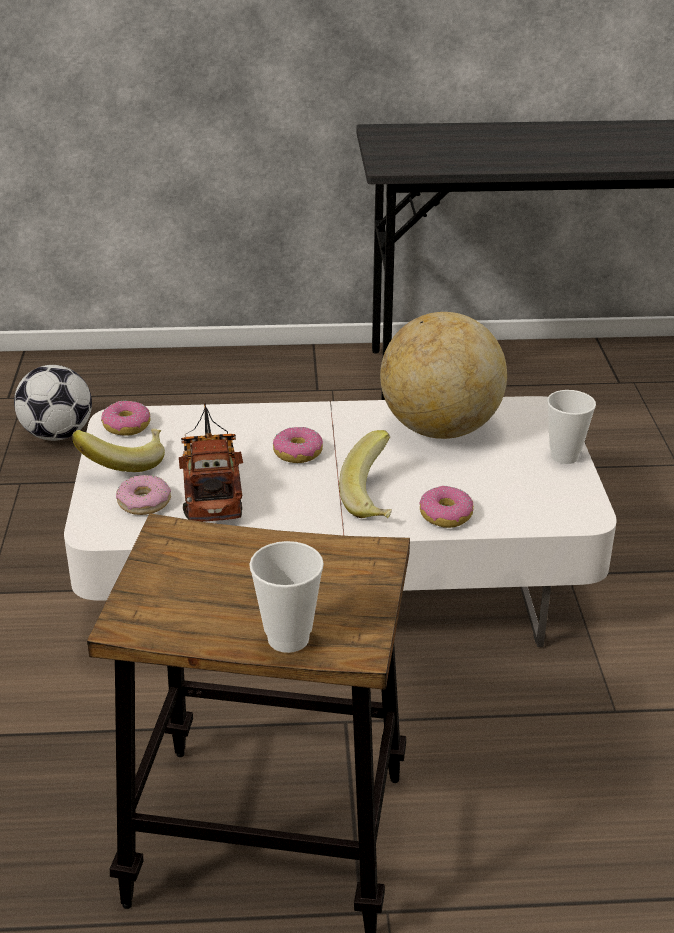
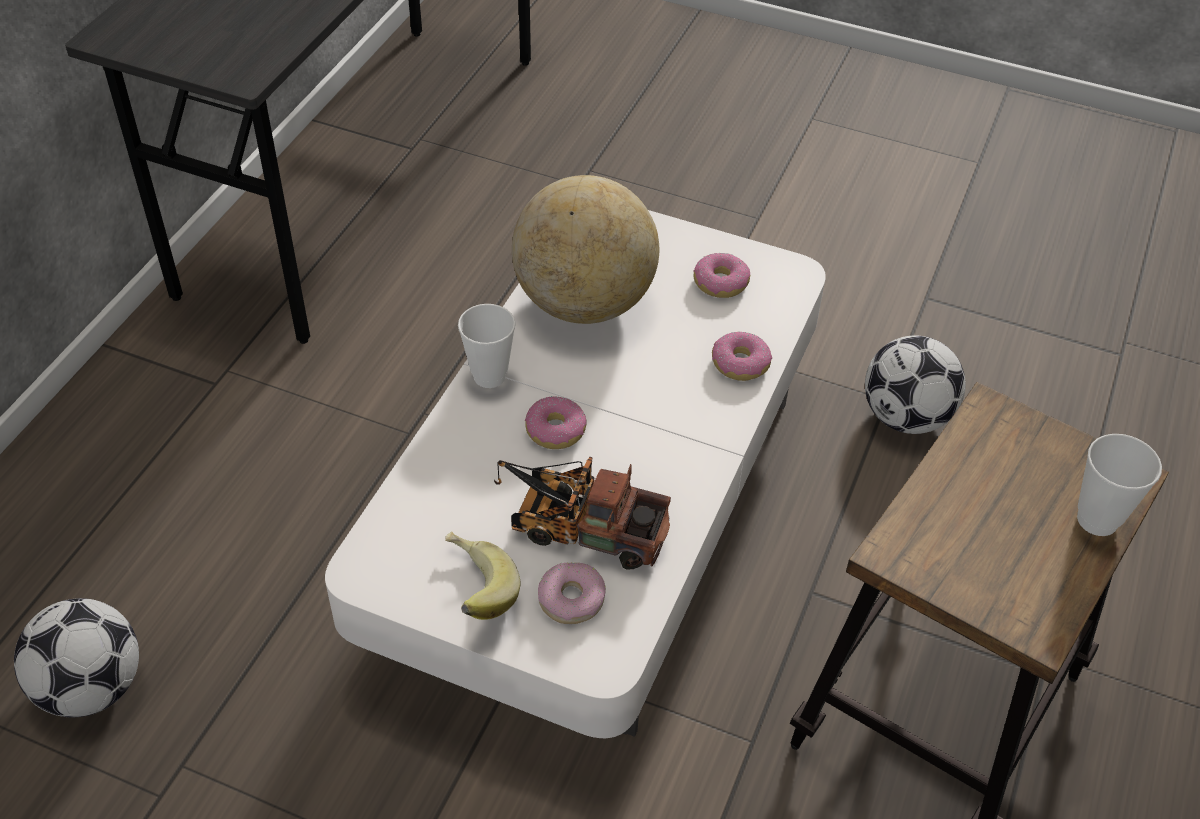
camera: 65 degrees left, 15 degrees up
donut [101,401,150,436] -> donut moved to [693,253,750,298]
banana [339,430,392,518] -> none
cup [547,390,596,464] -> cup moved to [458,304,516,388]
none -> football [865,335,966,434]

